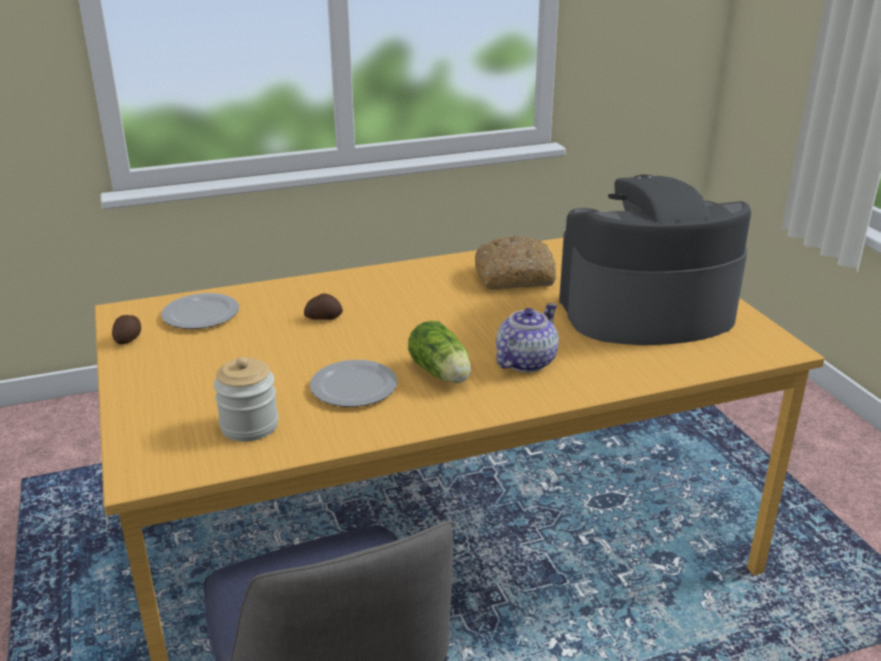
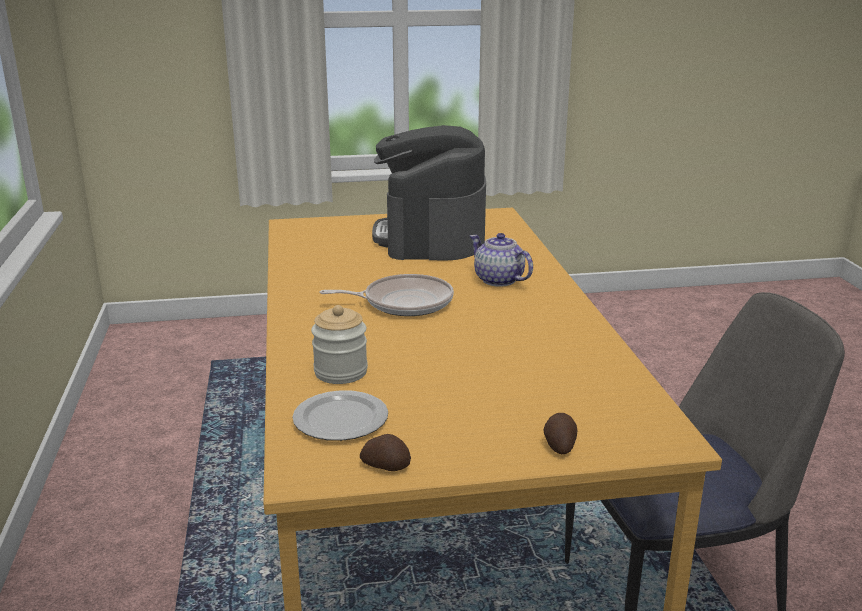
camera: 80 degrees left, 5 degrees down
jar [214,357,278,442] -> jar moved to [311,305,368,384]
potato [304,294,343,320] -> potato moved to [543,413,577,454]
plate [310,360,398,407] -> none
lettuce [408,321,471,383] -> none
bread [475,236,556,290] -> none
none -> frying pan [319,274,454,316]

